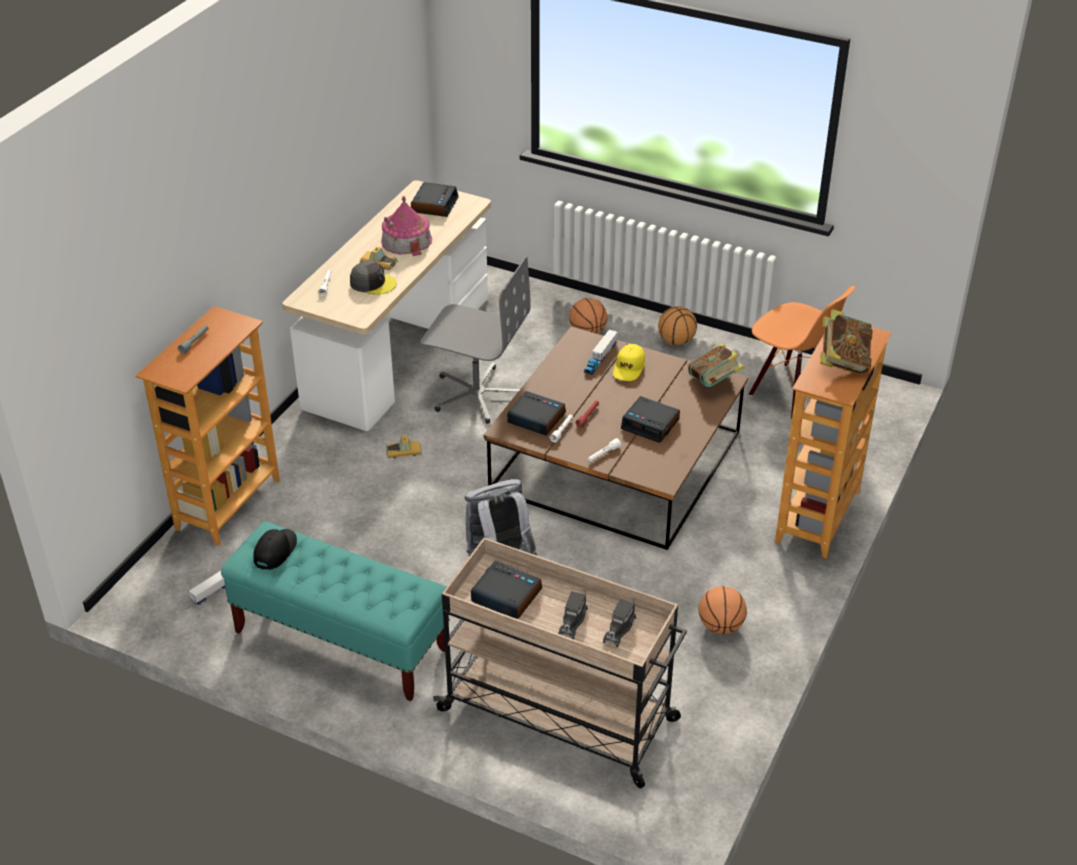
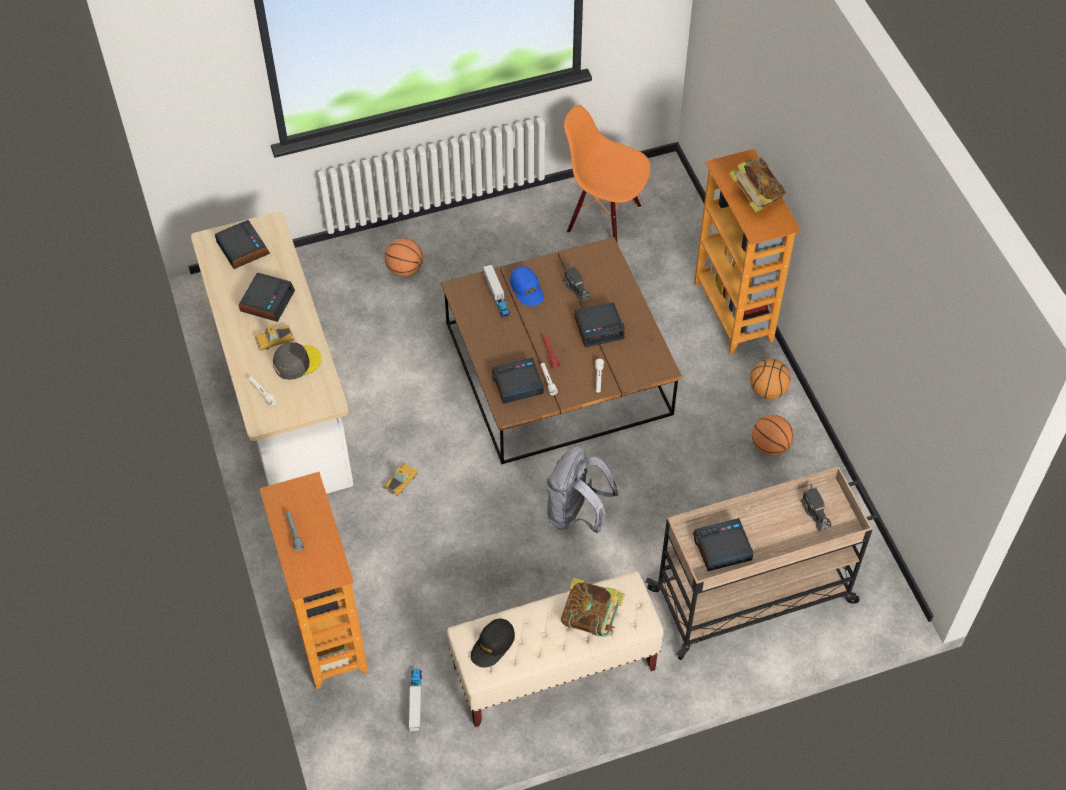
camera: 45 degrees left, 15 degrees up
turquoise bench [221,521,450,701] -> beige bench [447,571,664,727]
black cap [253,529,297,570] -> black cap turned 120 degrees counterclockwise [471,619,515,668]
toy house [381,196,432,256] -> alarm clock [239,273,295,322]
grey office chair [420,256,531,424] -> none
toy truck [558,589,588,639] -> toy truck moved to [563,263,591,303]
yellow cap [613,344,645,381] -> blue cap [510,266,544,306]
basketball [658,306,697,345] -> basketball moved to [750,359,791,399]
book [688,343,745,387] -> book moved to [561,577,625,637]
orange chair [749,286,856,419] -> orange chair turned 150 degrees counterclockwise [564,105,650,244]

